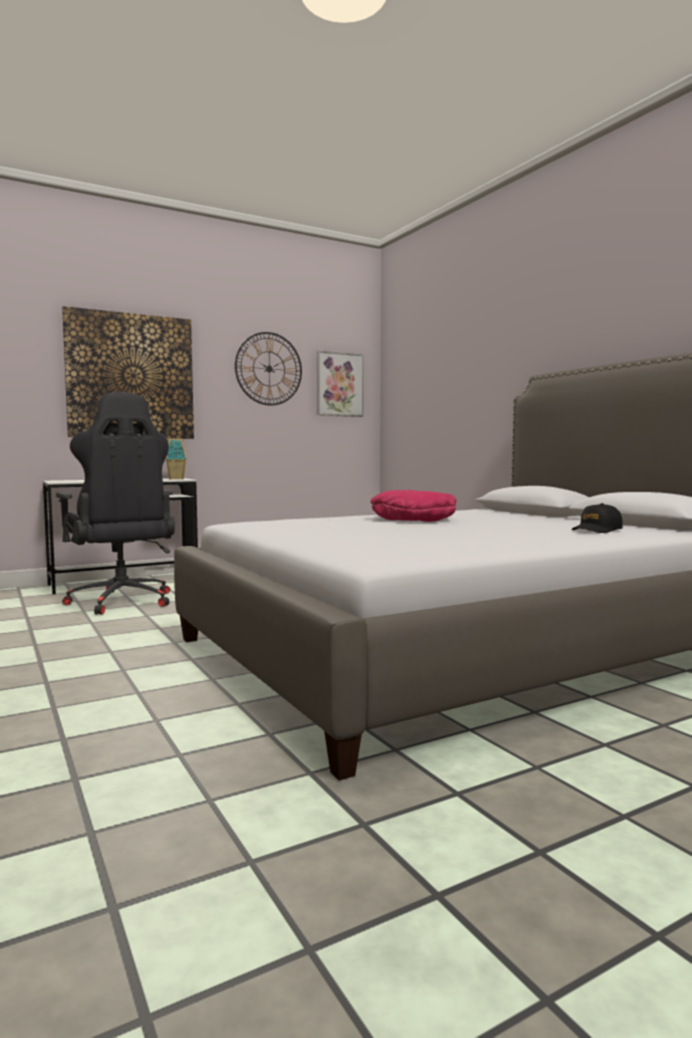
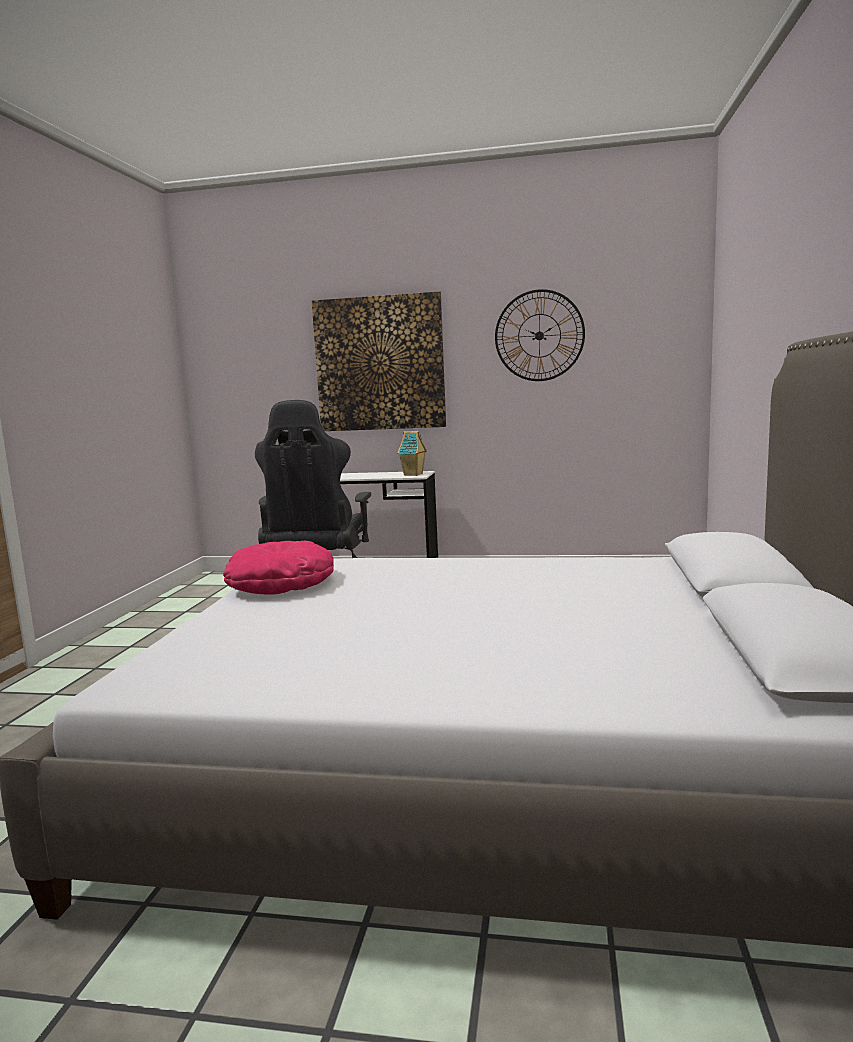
camera: 40 degrees right, 5 degrees up
picture [317,351,364,417] -> none
pink pillow [370,490,457,522] -> pink pillow moved to [223,541,334,595]
black cap [572,503,623,533] -> none

